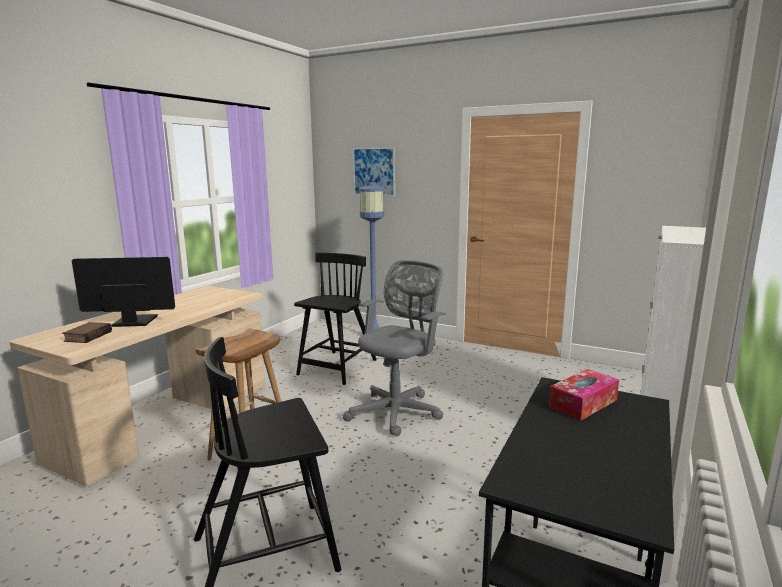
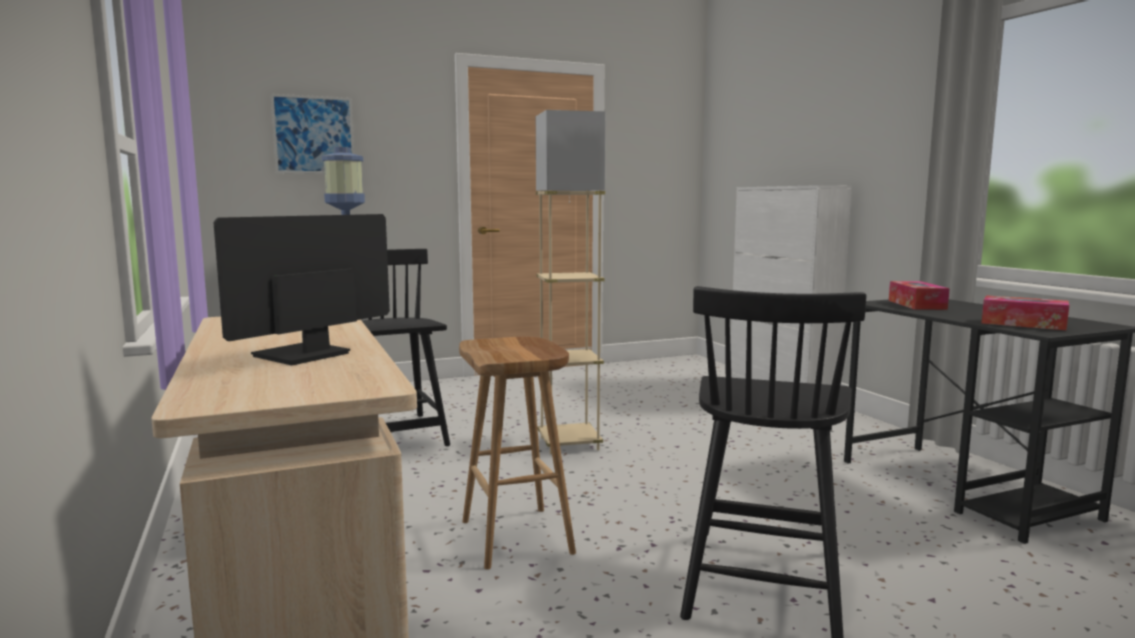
camera: 50 degrees left, 5 degrees down
book [62,322,112,343] -> none
grey office chair [343,260,446,436] -> beige floor lamp [536,110,606,454]
none -> tissue box [981,295,1069,330]

